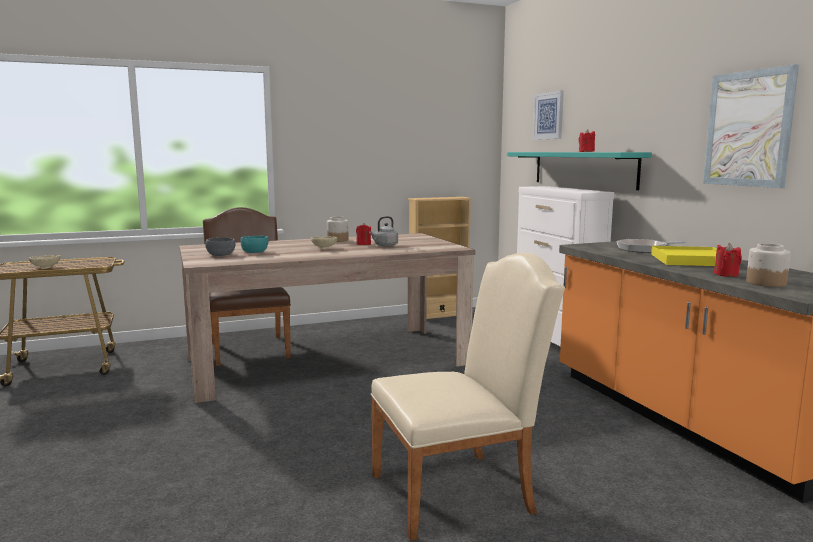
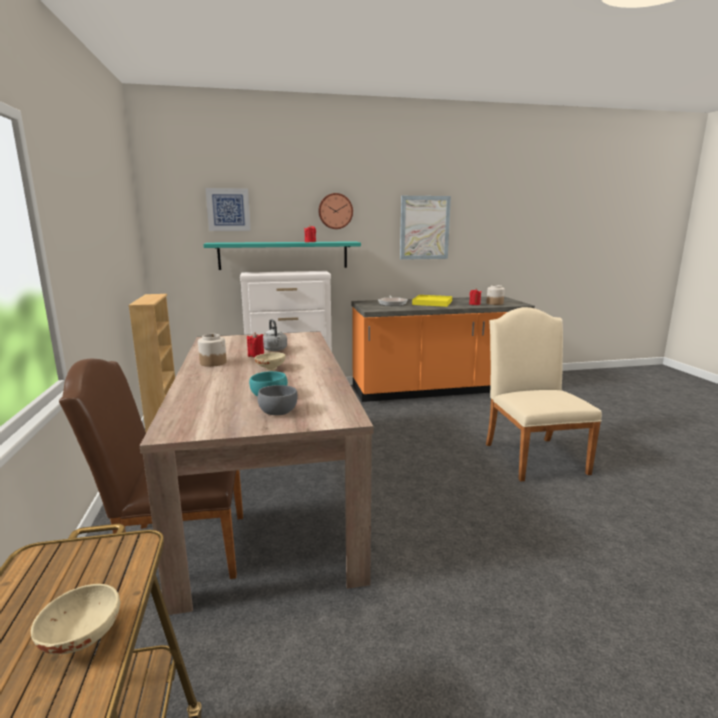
camera: 80 degrees left, 5 degrees up
none -> wall clock [318,193,353,229]

